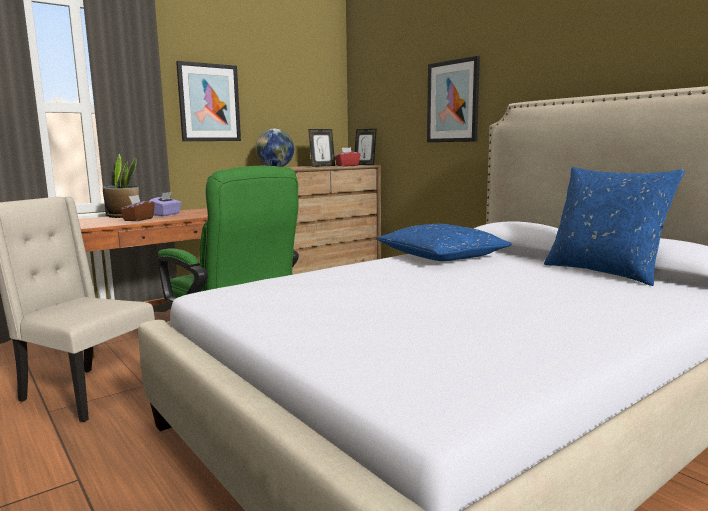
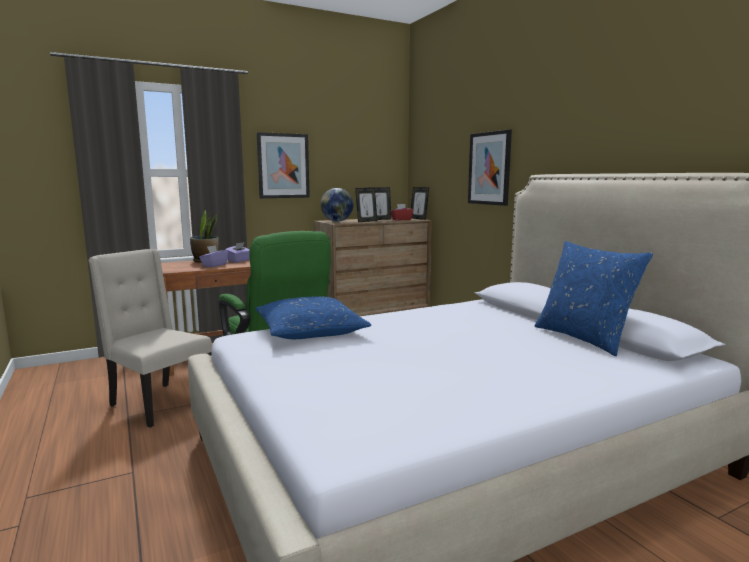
camera: 10 degrees right, 0 degrees up
brown tissue box [119,195,155,221] -> purple tissue box [199,245,228,267]
blue pillow [377,224,512,261] -> blue pillow moved to [256,296,371,339]
none -> picture frame [355,188,377,222]

